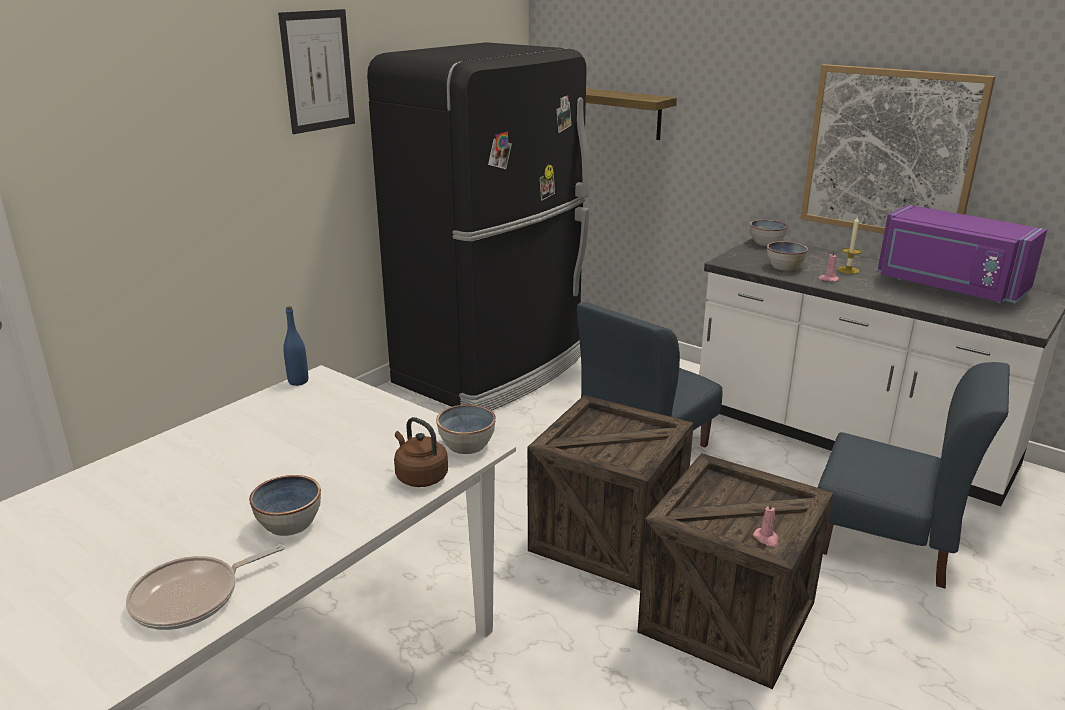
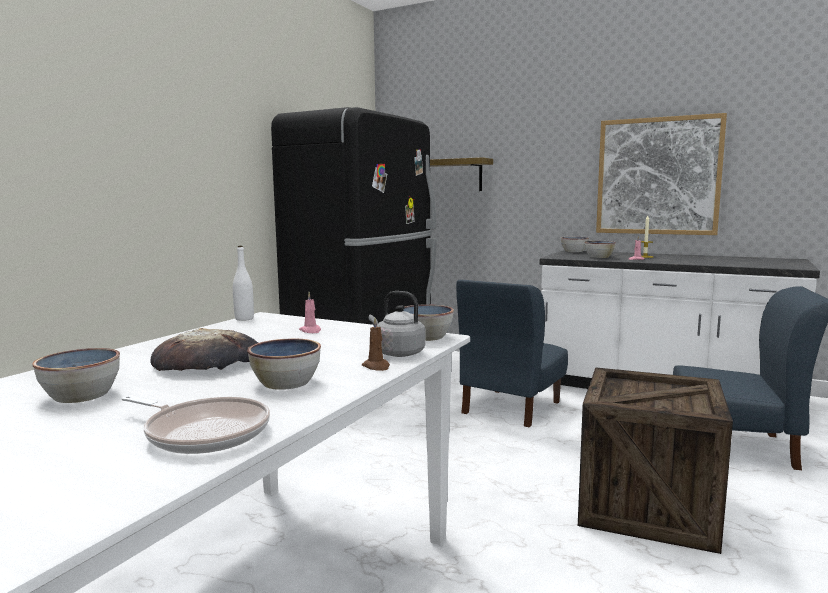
camera: 10 degrees left, 15 degrees down
frying pan [126,544,285,630] -> frying pan turned 105 degrees counterclockwise [122,396,270,454]
picture [278,9,355,134] -> none
blue bottle [283,306,308,386] -> white bottle [233,245,254,321]
brown kettle [394,417,448,487] -> grey kettle [369,291,426,357]
crate [527,395,694,590] -> none
pink candle [753,501,779,547] -> pink candle moved to [299,292,321,333]
purple microwave [878,205,1047,303] -> none
none -> bowl [33,348,120,403]
none -> bread [150,328,258,371]
none -> brown candle [362,318,390,371]

